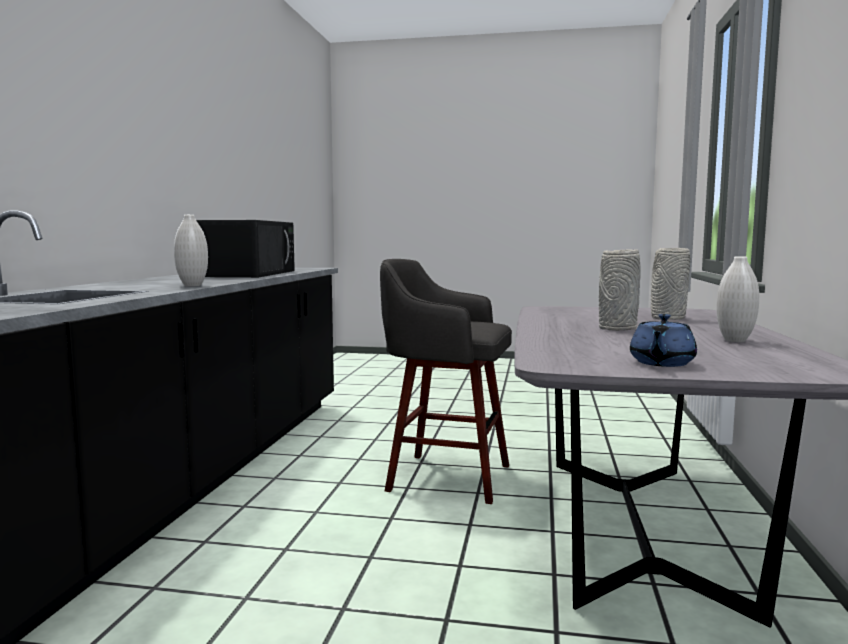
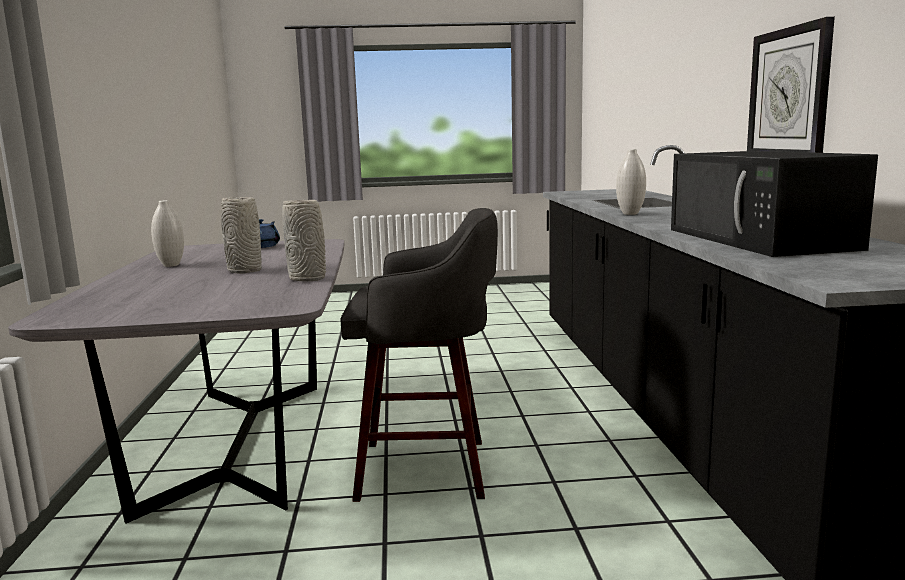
camera: 165 degrees right, 5 degrees up
grey vase [651,248,690,320] -> grey vase moved to [282,200,326,281]
none -> wall clock [747,17,835,153]

